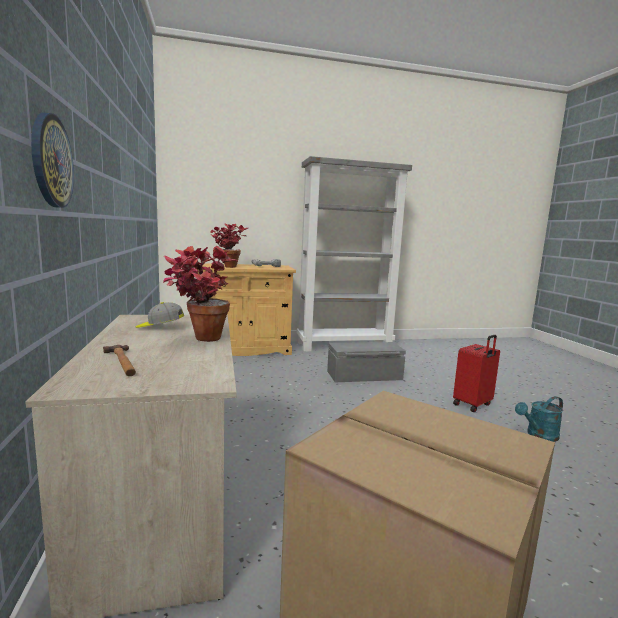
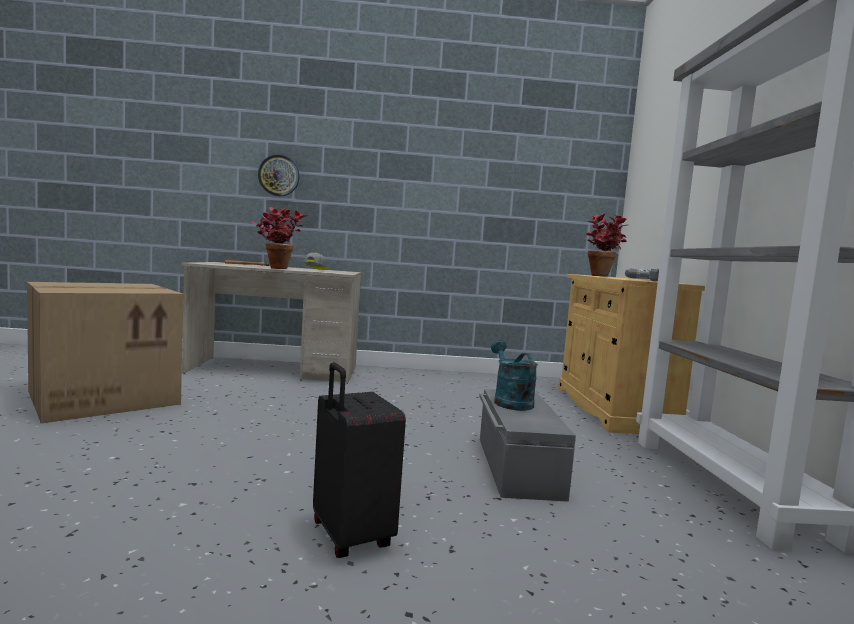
camera: 100 degrees right, 5 degrees down
red suitcase [453,335,500,412] -> black suitcase [313,362,406,558]
turquoise watering can [515,396,563,442] -> turquoise watering can moved to [491,340,538,411]

